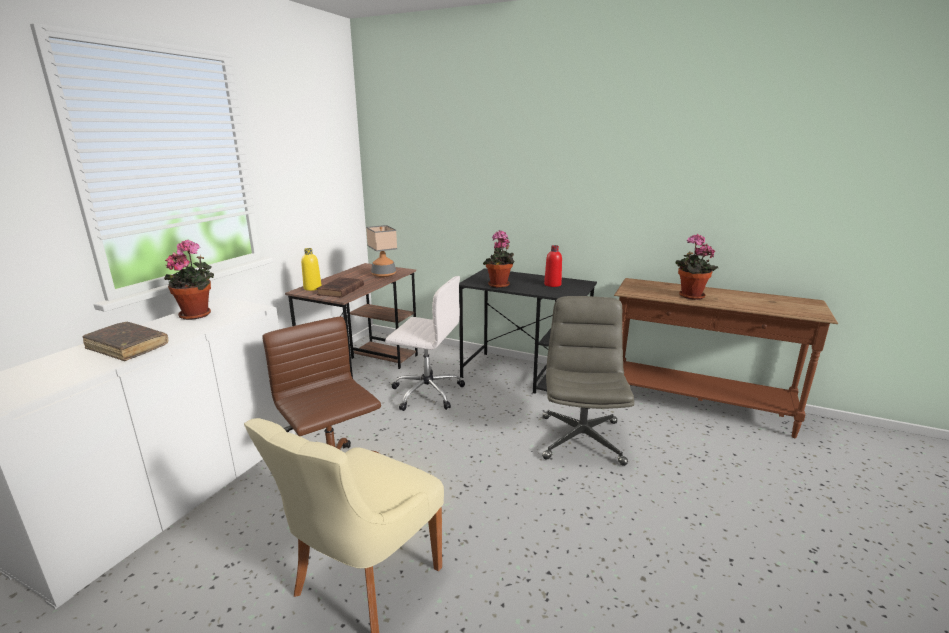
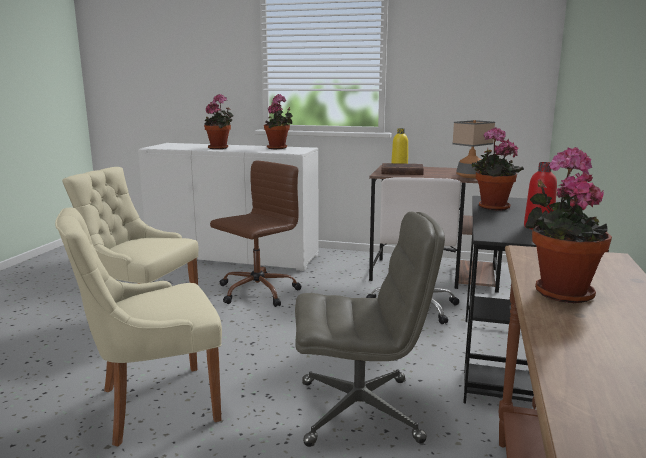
camera: 80 degrees right, 5 degrees down
brown book [83,322,168,361] -> potted plant [204,94,234,149]
none -> beige chair [55,208,222,446]

